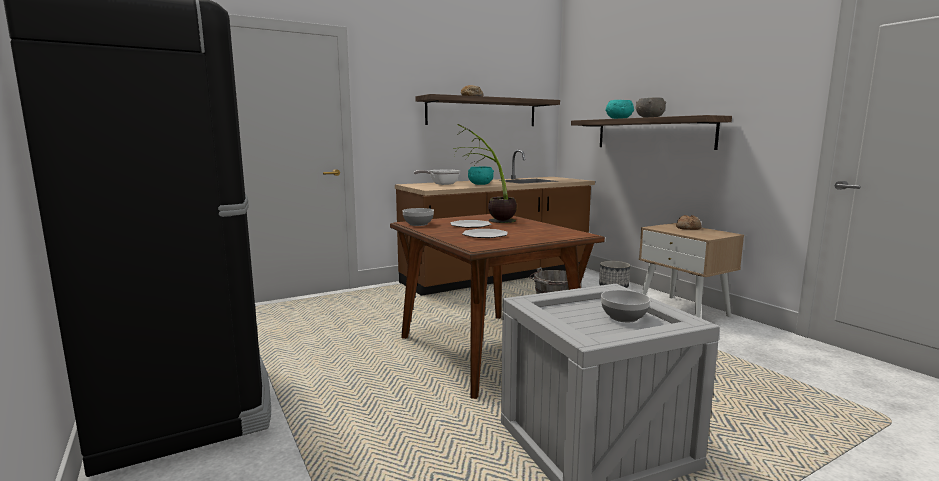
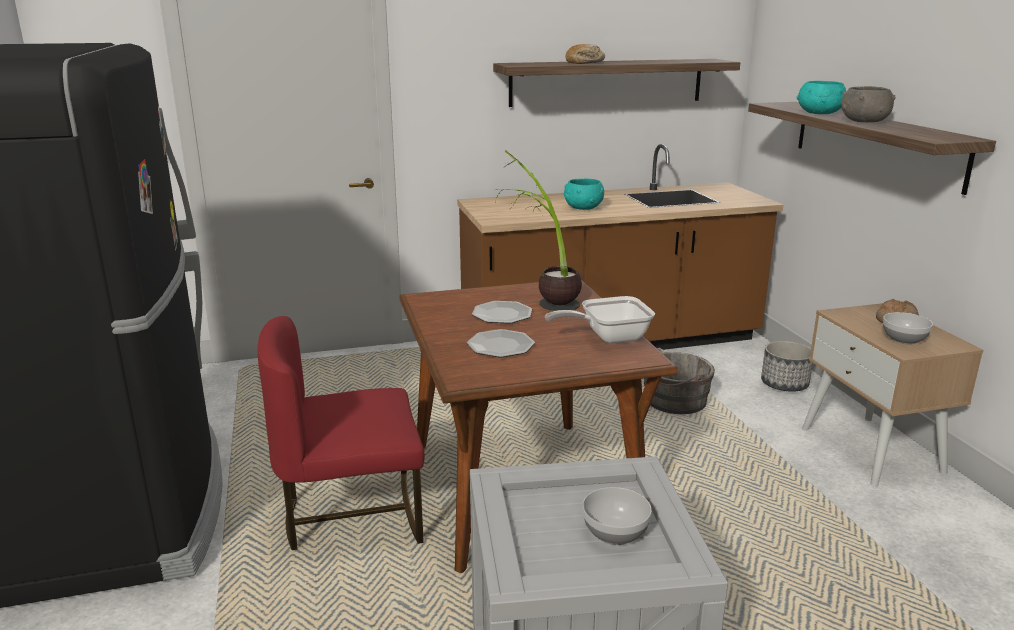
camera: 15 degrees right, 10 degrees up
bowl [402,208,434,226] -> bowl moved to [883,312,933,344]
frying pan [414,169,460,185] -> frying pan moved to [545,296,655,344]
none -> red chair [258,316,425,550]

